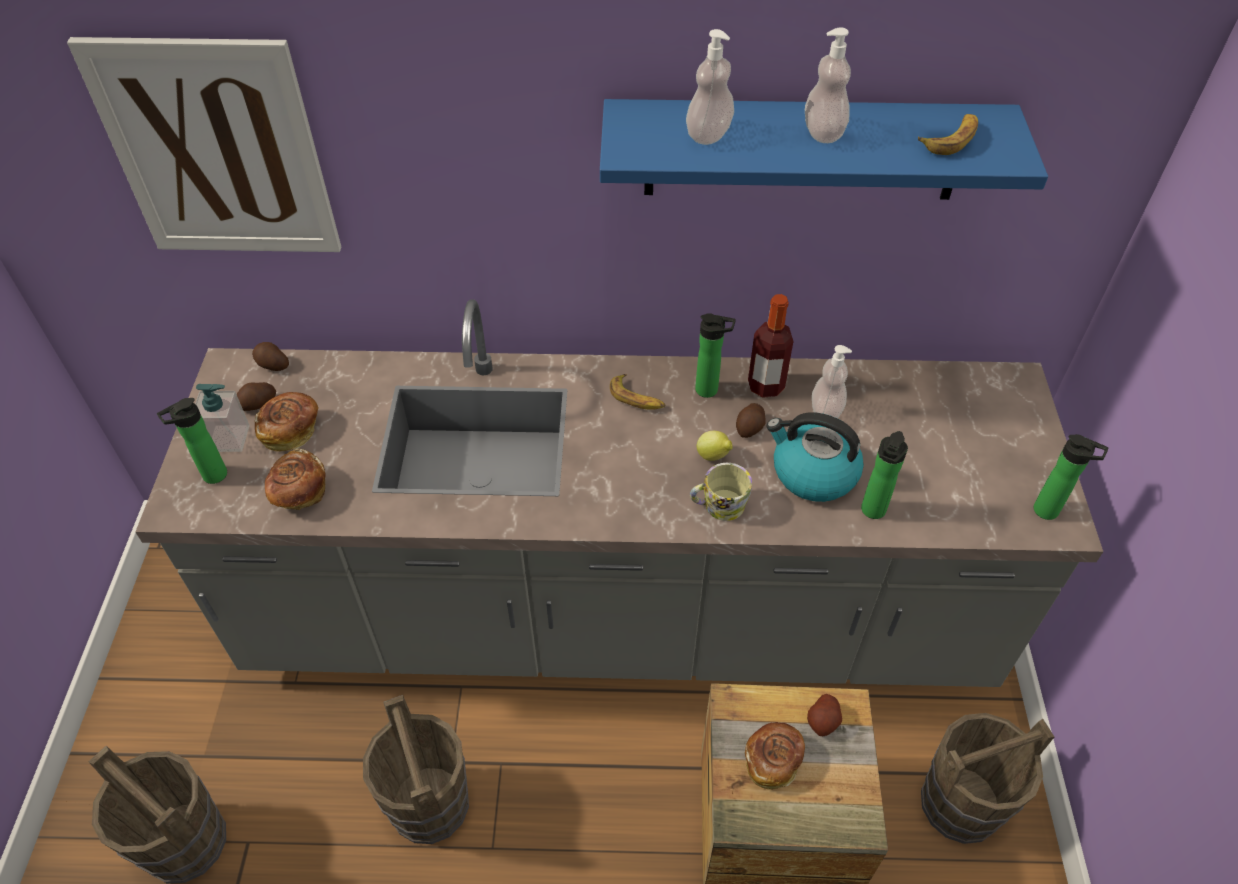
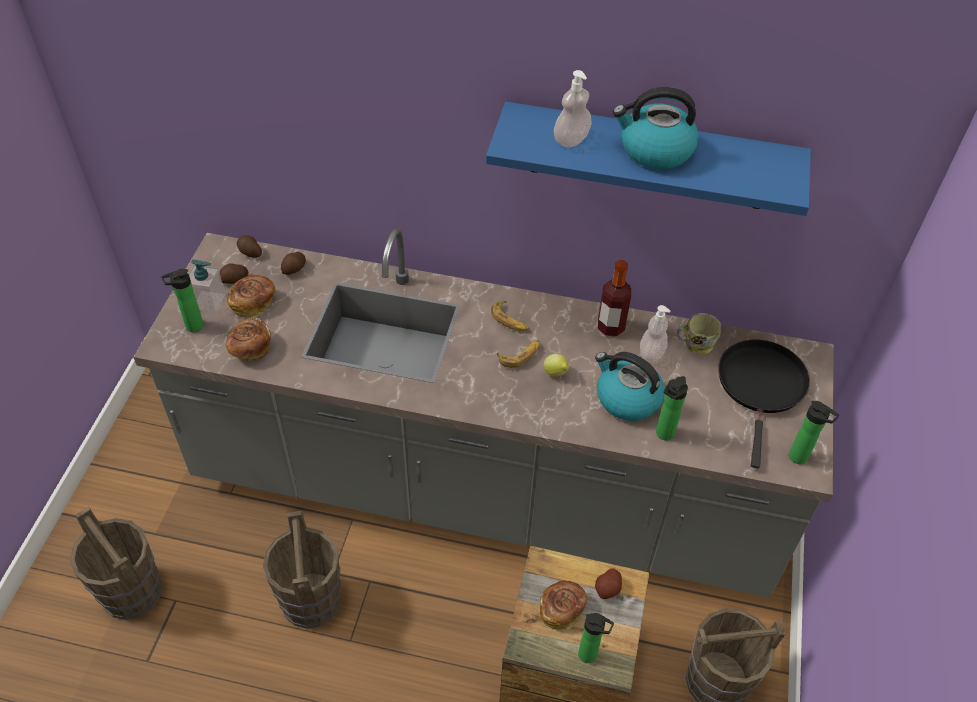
camera: 10 degrees right, 0 degrees up
picture [67,37,341,252] -> none
mug [690,463,752,521] -> mug moved to [676,313,722,354]
bottle [695,313,736,398] -> bottle moved to [578,613,614,663]
potato [736,403,766,438] -> potato moved to [281,252,306,275]
soap dispenser [805,27,851,143] -> kettle [613,87,699,169]
banana [918,114,978,155] -> banana moved to [497,340,540,368]
none -> black frying pan [718,340,810,468]

